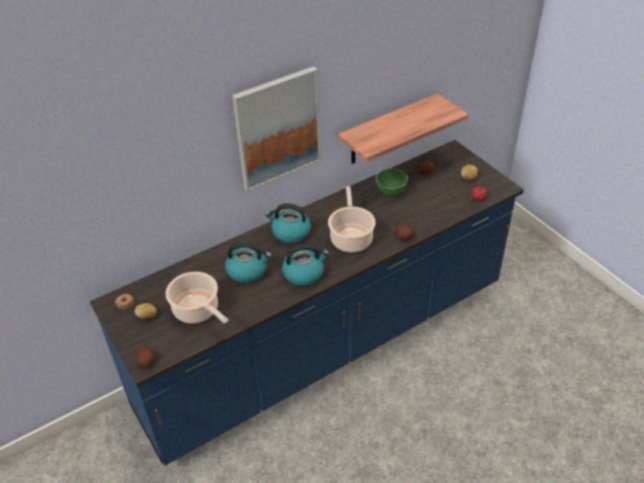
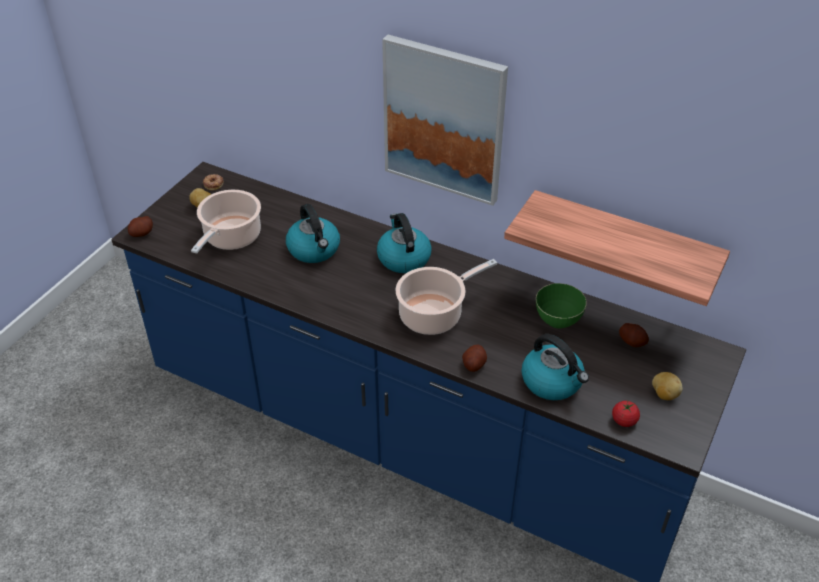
camera: 60 degrees right, 0 degrees up
kettle [282,244,329,286] -> kettle moved to [522,334,589,400]

